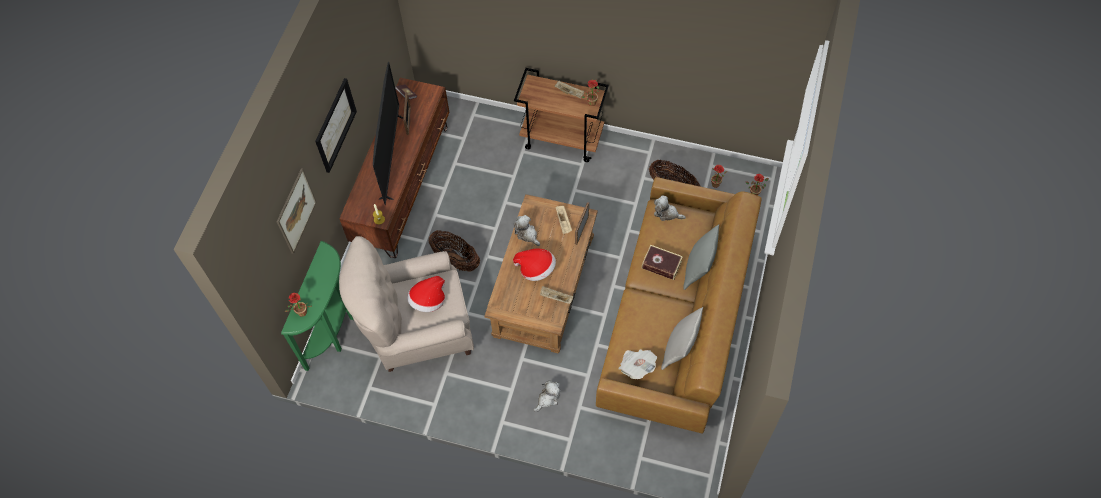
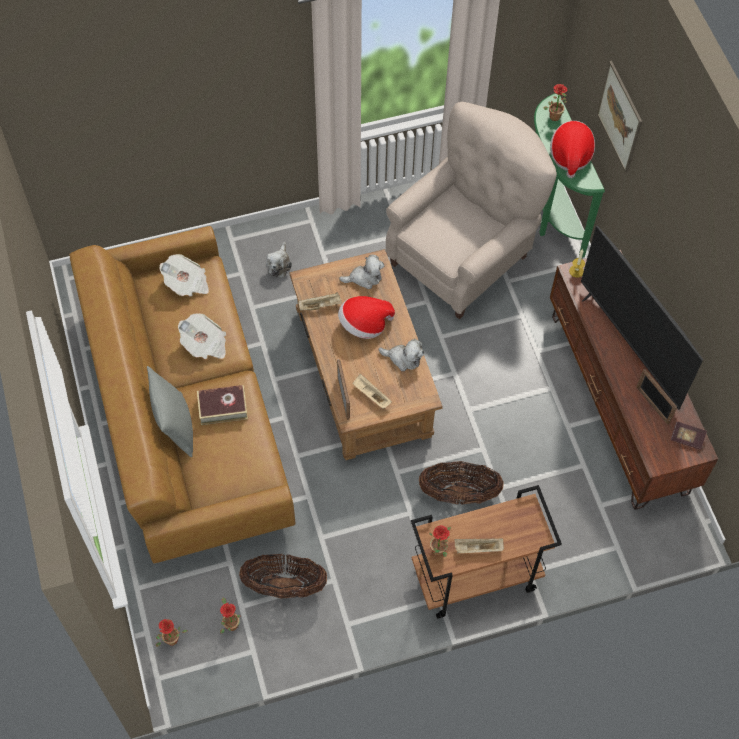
camera: 145 degrees right, 0 degrees up
picture [315,78,357,173] -> none
hat [407,276,445,312] -> hat moved to [550,121,595,178]
basket [429,230,480,272] -> basket moved to [419,461,504,505]
plush toy [654,195,686,221] -> plush toy moved to [339,254,384,289]
grey pillow [661,307,703,370] -> none
none -> newspaper [178,313,226,359]

